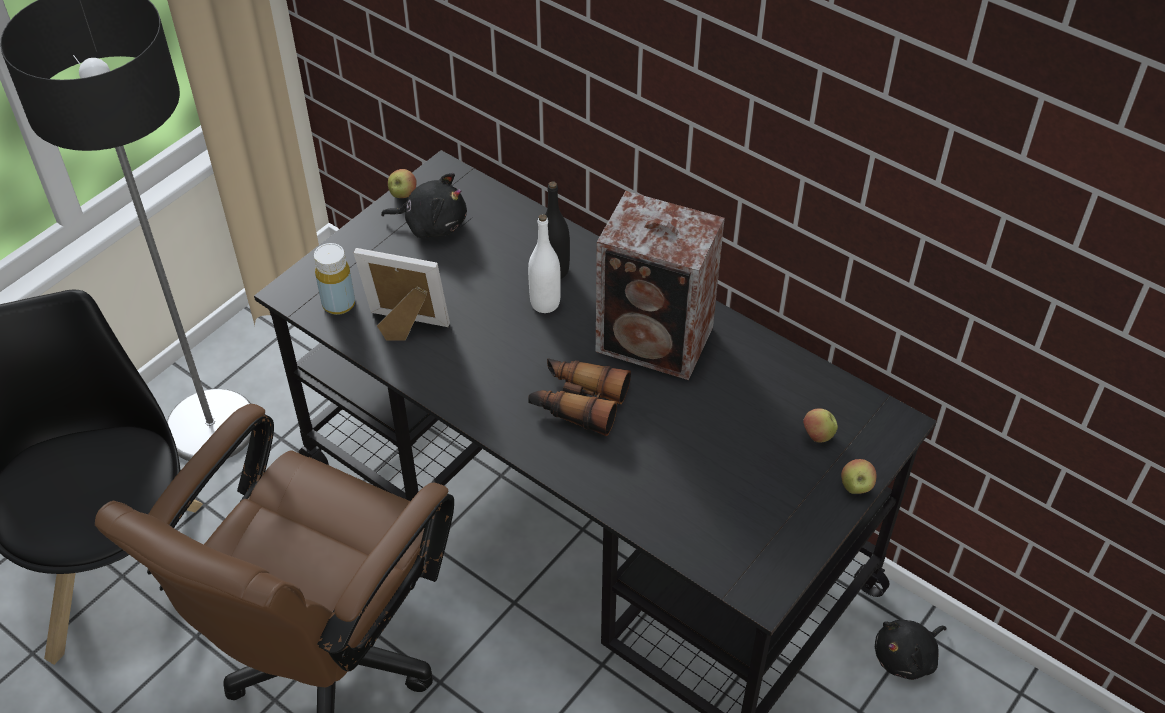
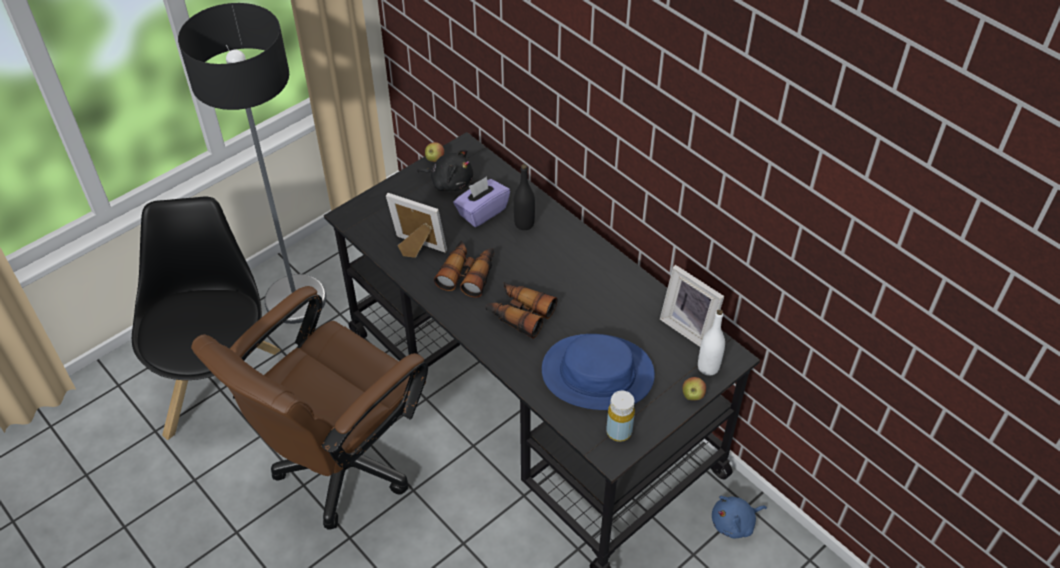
camera: 10 degrees right, 0 degrees up
yellow bottle [314,243,355,315] -> yellow bottle moved to [606,391,635,442]
white bottle [528,214,561,313] -> white bottle moved to [698,309,725,376]
speaker [596,191,725,380] -> none
apple [803,408,838,442] -> none
black plush toy [875,620,947,680] -> blue plush toy [712,496,767,538]
none -> binoculars [434,241,494,298]
none -> purple tissue box [453,176,510,227]
none -> blue hat [542,334,655,410]
none -> picture frame [660,265,724,347]

